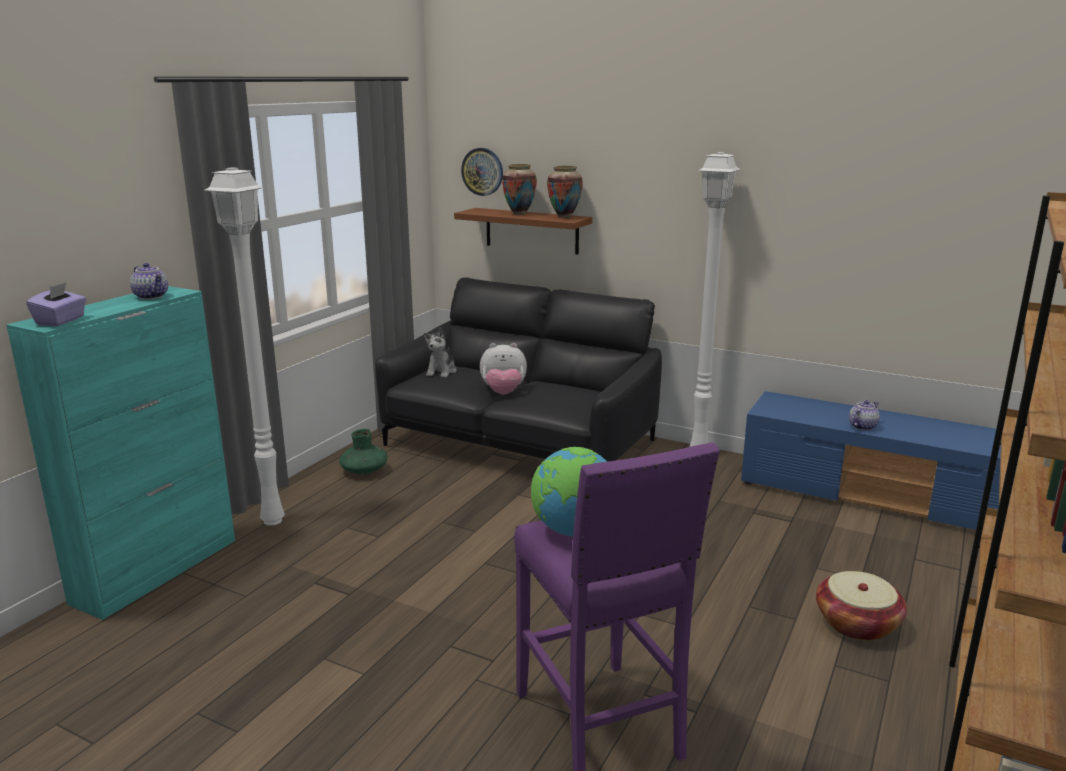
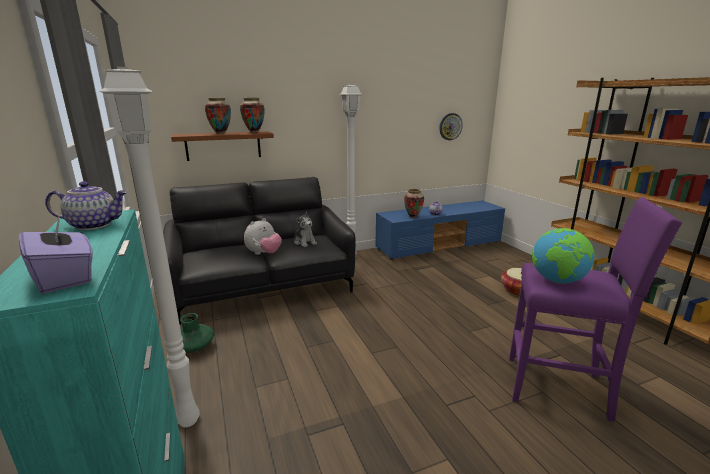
camera: 50 degrees left, 0 degrees up
plush toy [424,328,457,377] -> plush toy moved to [294,211,317,247]
wall clock [461,148,503,196] -> wall clock moved to [439,113,463,140]
none -> vase [404,189,424,218]

